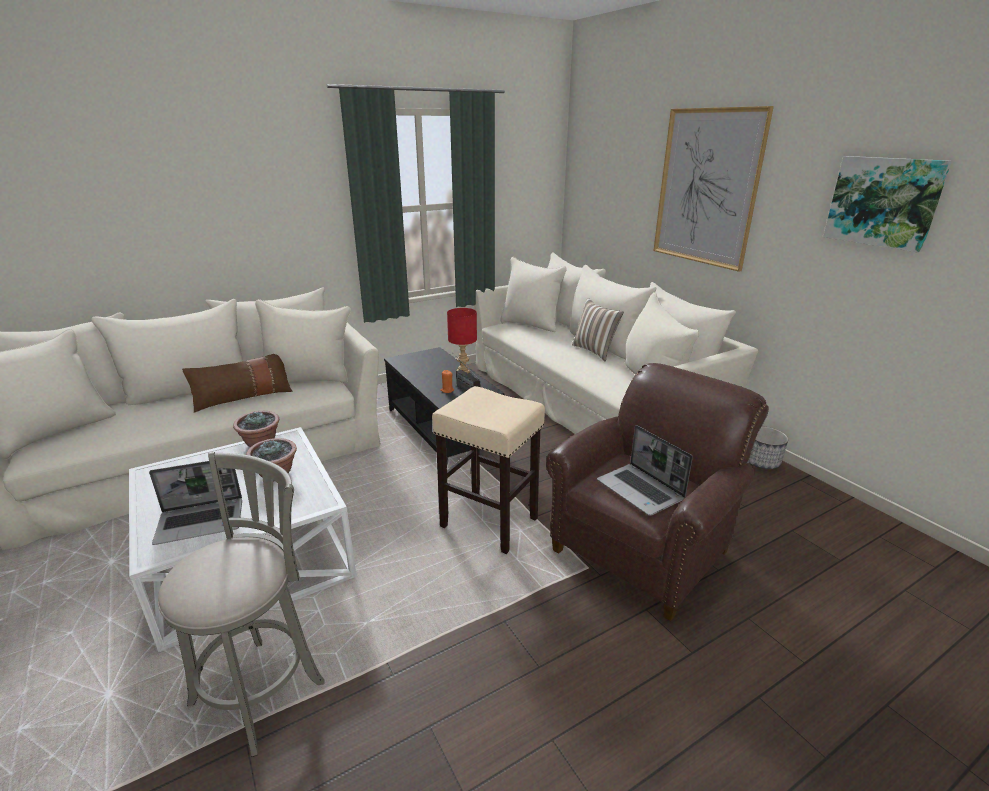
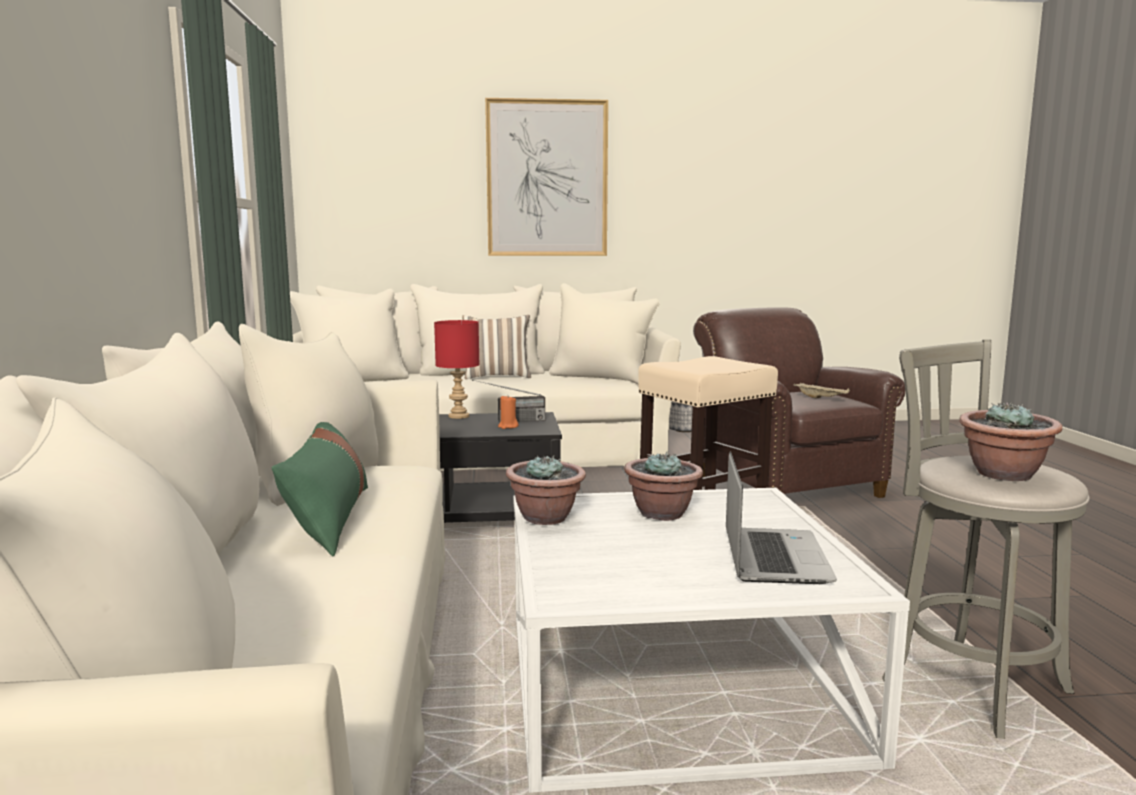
camera: 65 degrees left, 15 degrees down
brown pillow [182,354,293,413] -> green pillow [271,422,368,556]
laptop [597,425,693,516] -> beige tray [793,383,850,399]
picture [823,156,952,253] -> none
none -> potted plant [959,402,1062,481]

